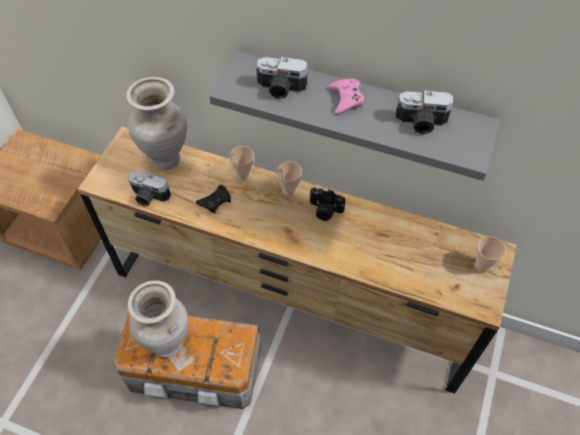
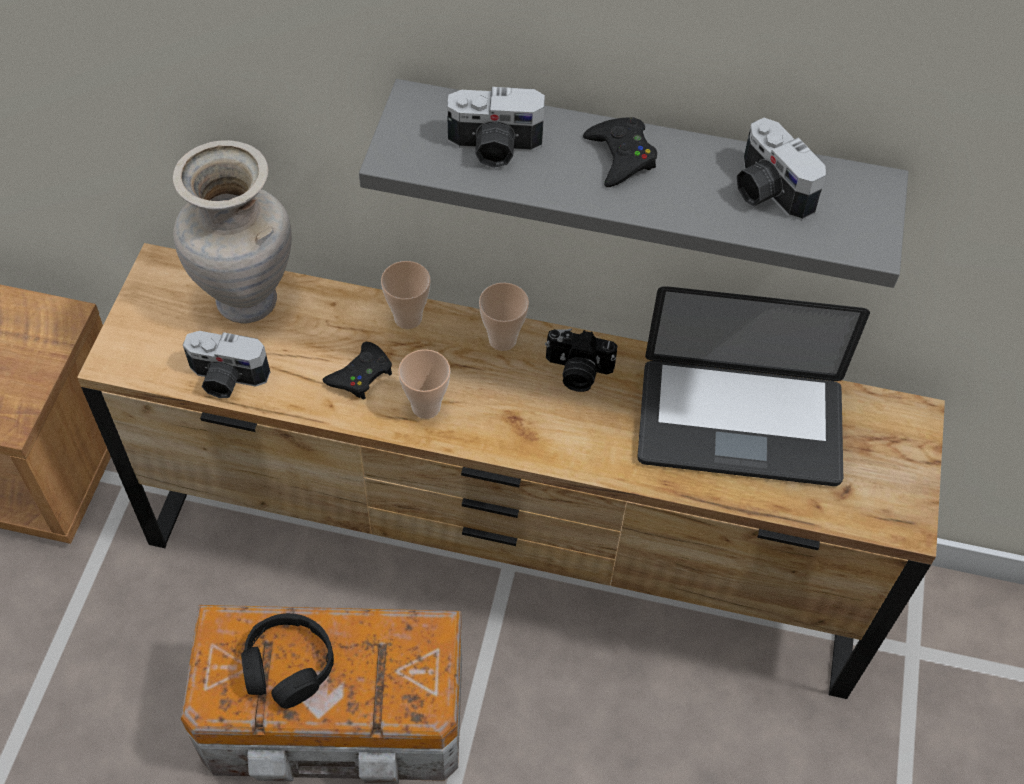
camera: 10 degrees left, 0 degrees up
beige vase [128,280,189,358] -> black headphones [241,613,334,709]
pink game controller [328,79,364,114] -> black game controller [583,117,657,187]
camera [396,90,454,134] -> camera turned 60 degrees clockwise [737,118,826,221]
cup [475,236,506,272] -> cup moved to [398,349,450,419]
none -> laptop [637,286,870,486]

